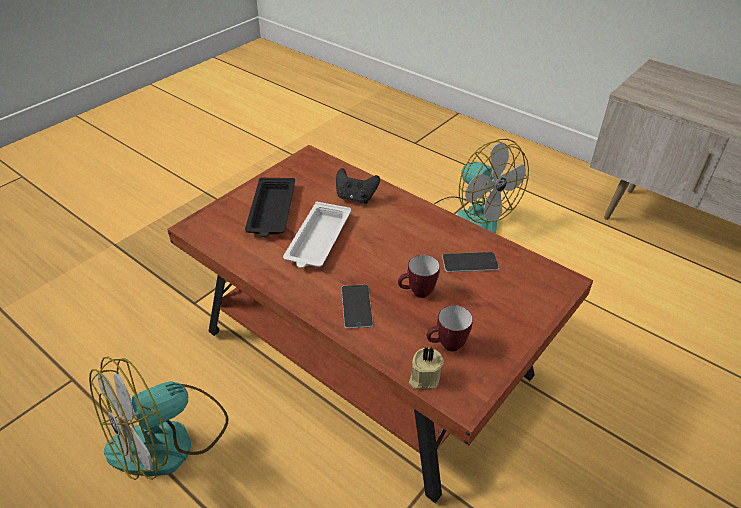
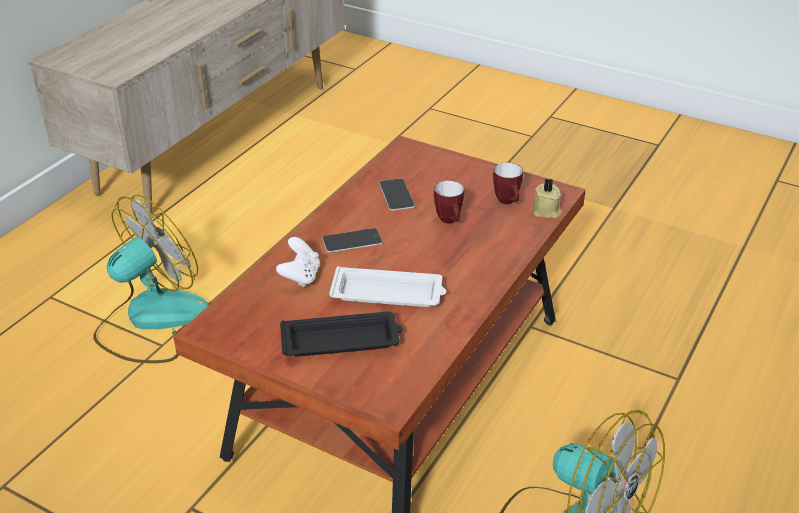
camera: 100 degrees left, 5 degrees down
black game controller [336,168,380,204] -> white game controller [276,237,320,287]
phone [341,284,373,329] -> phone moved to [322,228,383,253]

